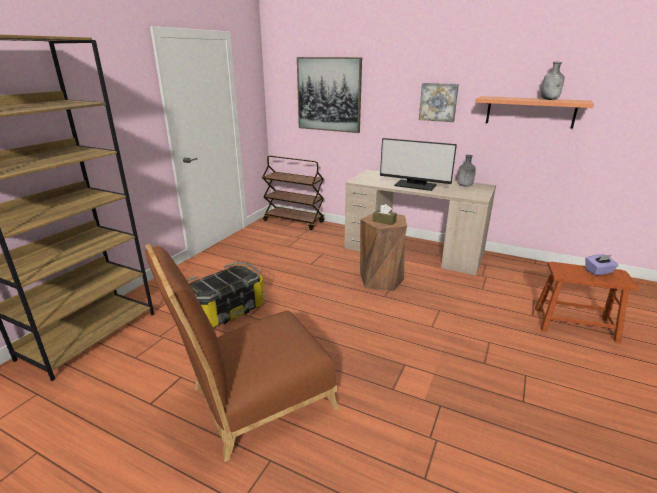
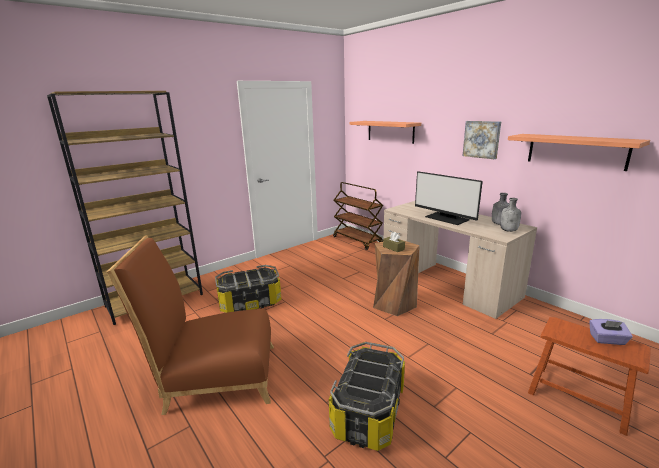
camera: 25 degrees right, 5 degrees down
picture [297,57,362,133] -> shelf [350,121,421,144]
grey bottle [541,62,564,100] -> grey bottle moved to [500,198,521,232]
none -> storage box [329,342,405,451]

